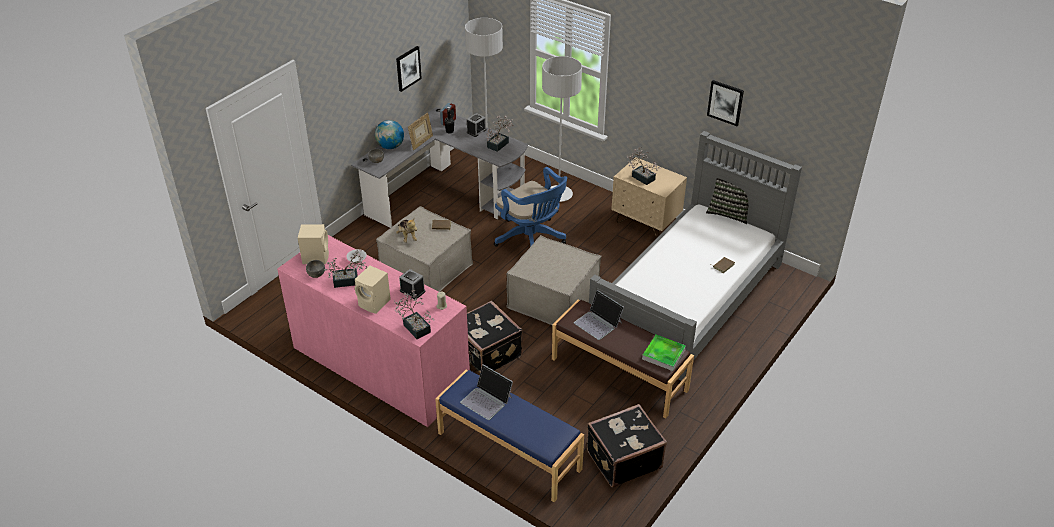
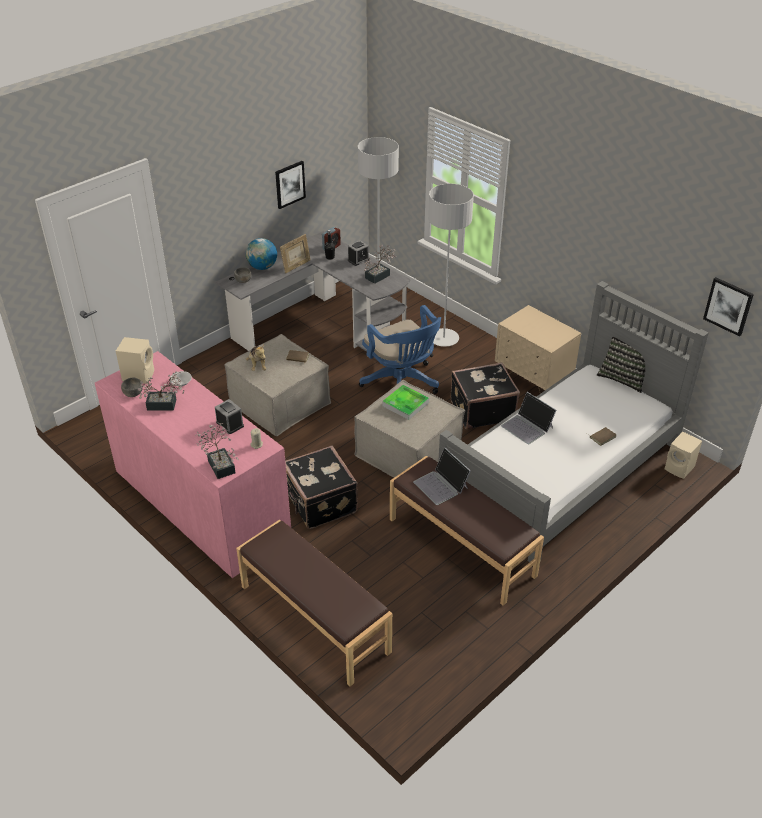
camera: 10 degrees right, 0 degrees up
beige speaker [355,266,391,314] -> beige speaker moved to [665,432,702,479]
blue bench [435,370,584,502] -> brown bench [236,520,392,687]
laptop [460,364,513,420] -> laptop moved to [501,392,556,444]
black suitcase [587,404,667,487] -> black suitcase moved to [451,362,520,430]
potted plant [627,147,661,185] -> none
tray [642,335,686,371] -> tray moved to [382,385,429,420]
picture [707,80,744,126] -> picture moved to [703,277,754,337]

